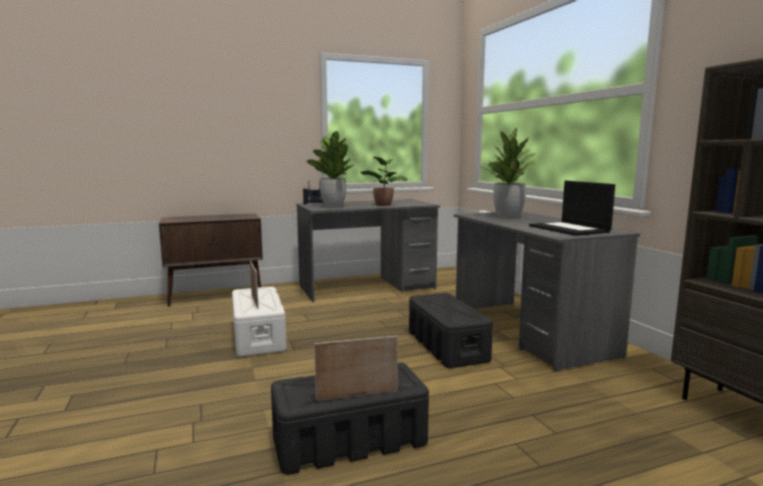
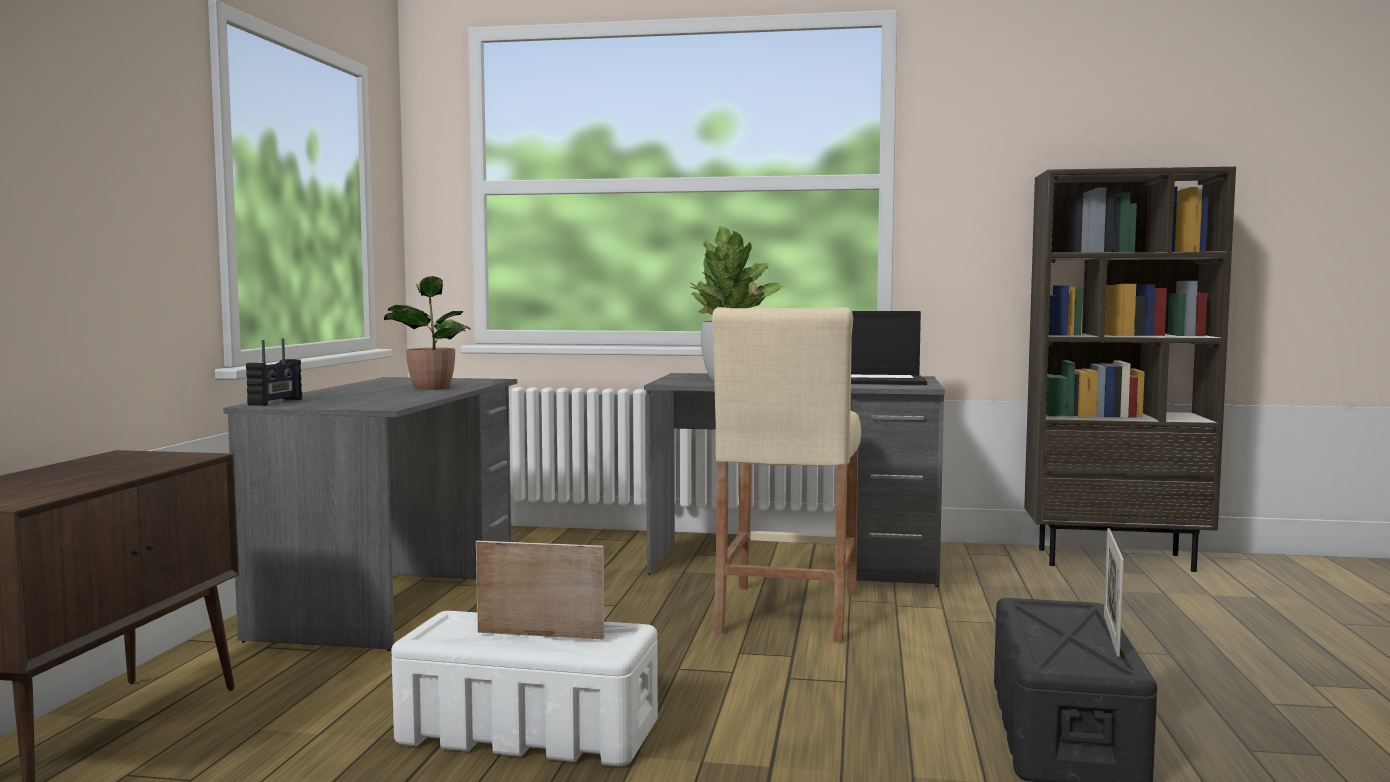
camera: 60 degrees left, 5 degrees down
potted plant [306,131,355,208] -> none
black storage box [409,293,493,368] -> beige stool [712,307,861,642]

